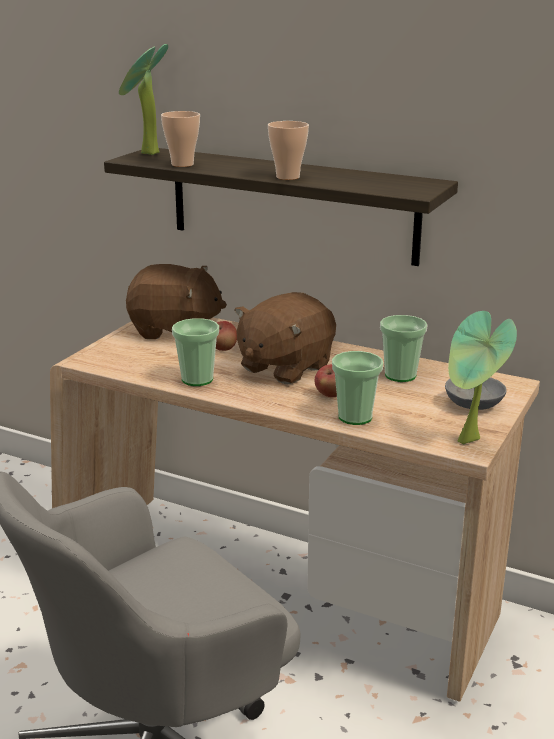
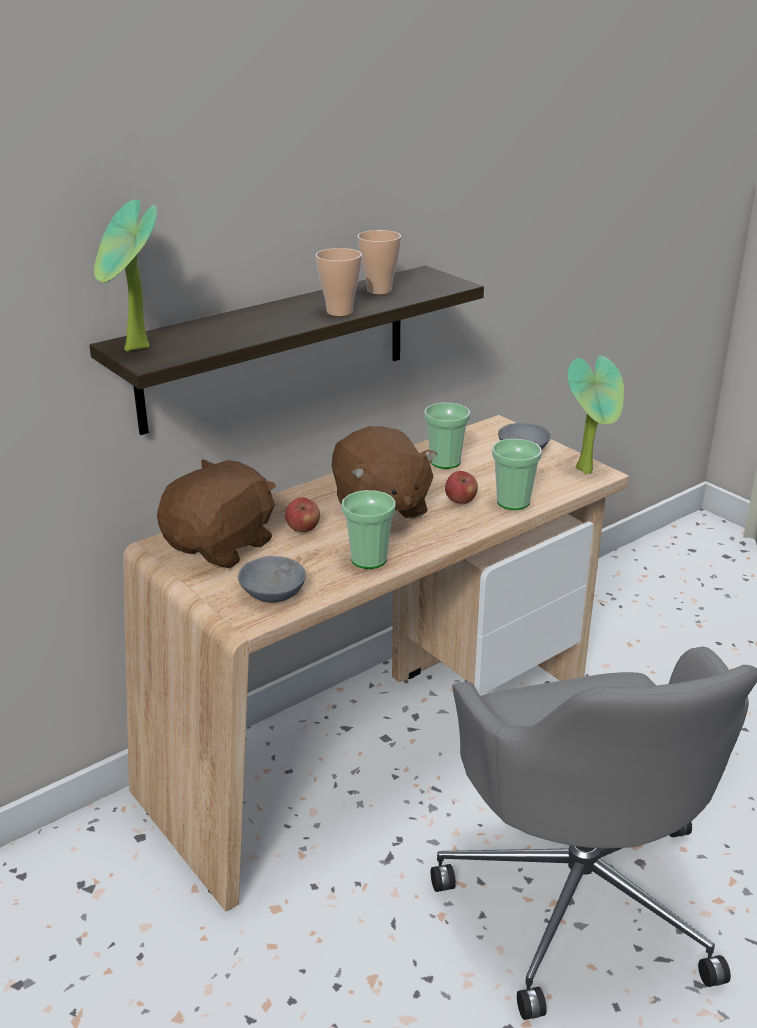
camera: 65 degrees left, 5 degrees up
cup [161,111,200,167] -> cup moved to [357,230,401,294]
none -> grey bowl [238,556,306,602]

